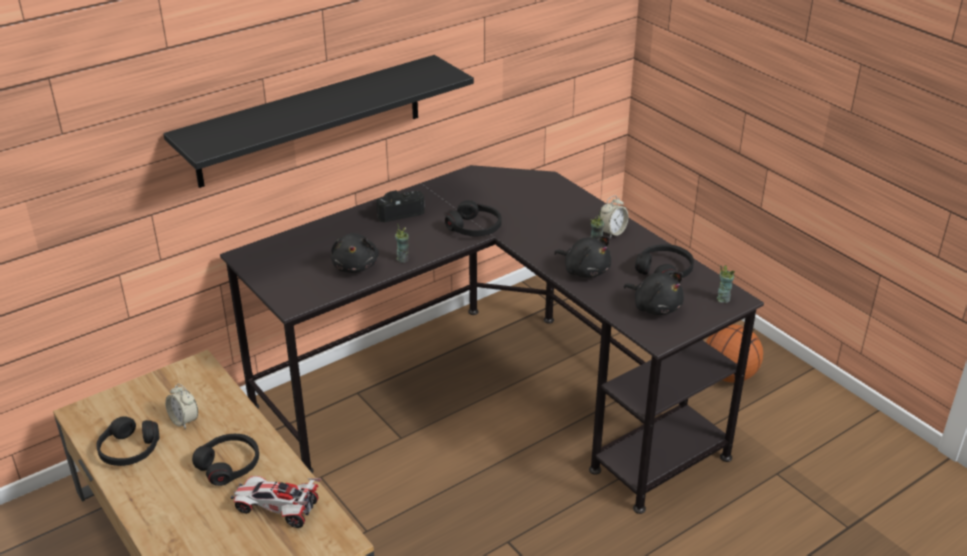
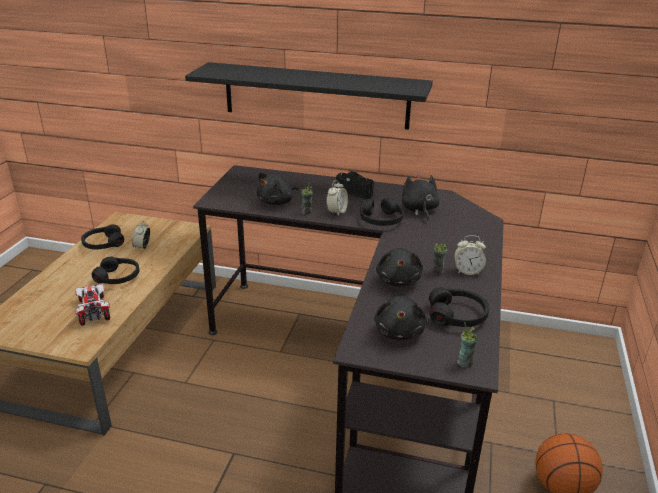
camera: 50 degrees right, 5 degrees down
none -> alarm clock [326,180,348,216]
none -> black plush toy [402,174,440,221]

